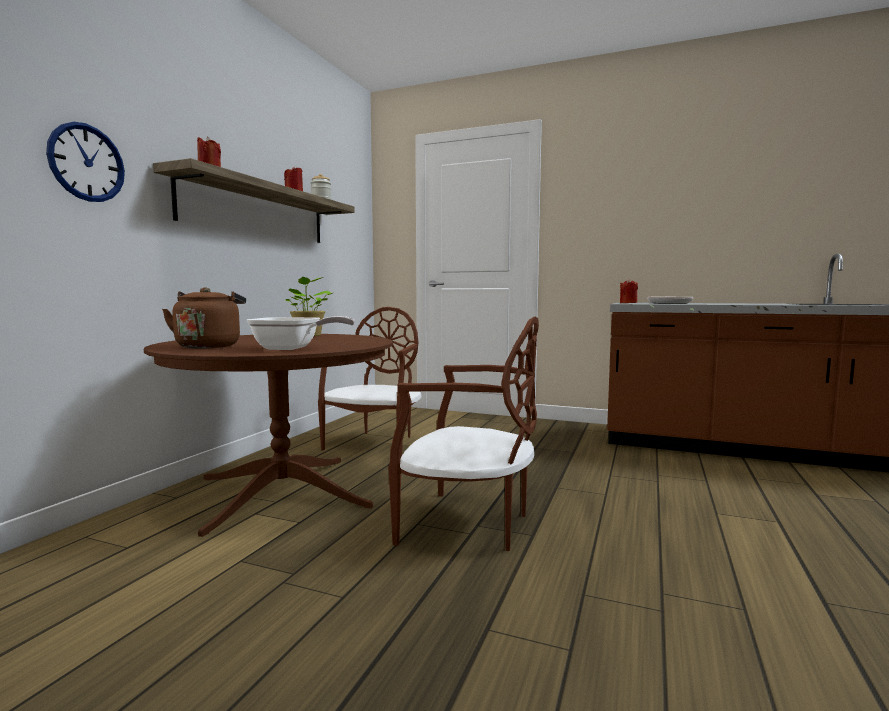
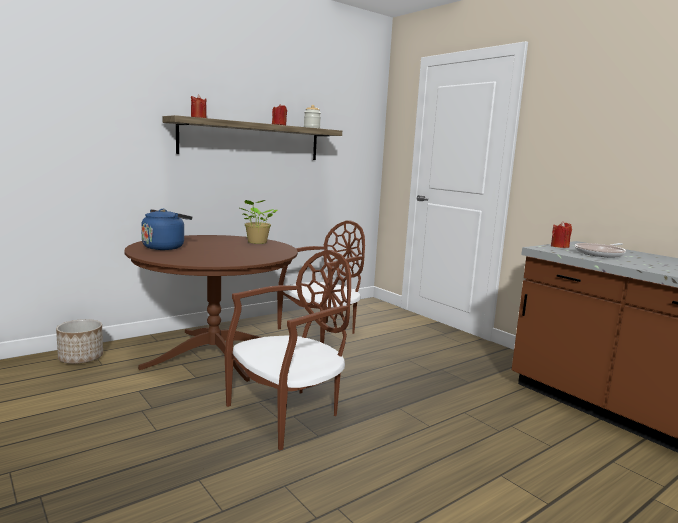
camera: 30 degrees right, 5 degrees up
wall clock [46,122,125,202] -> none
brown kettle [162,287,246,348] -> blue kettle [141,209,192,250]
frying pan [247,316,355,350] -> none
brown chair [388,316,539,551] -> brown chair turned 90 degrees counterclockwise [224,250,351,450]
none -> planter [56,319,103,364]

